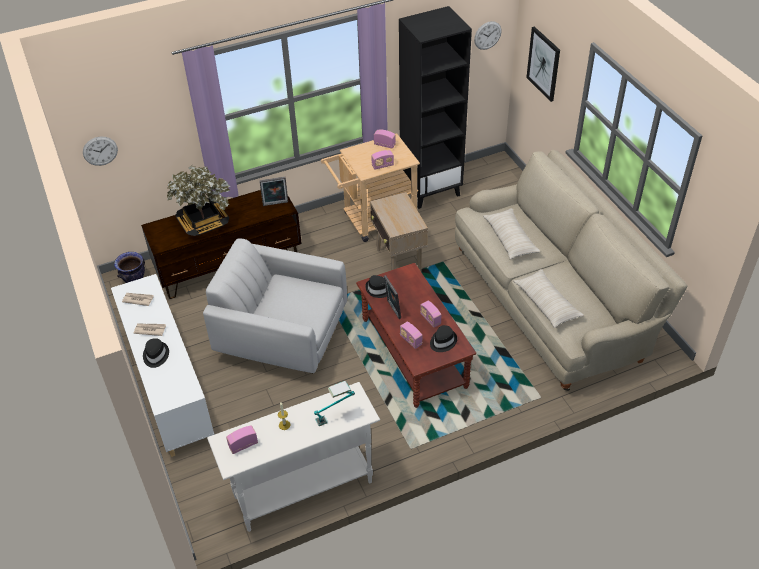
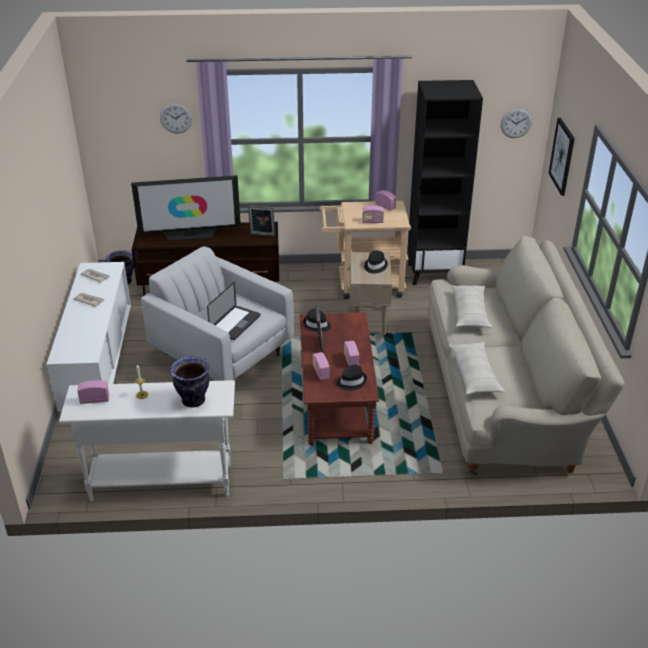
camera: 20 degrees right, 10 degrees down
wall clock [83,137,118,166] -> wall clock moved to [160,103,192,133]
black hat [143,338,169,368] -> black hat moved to [364,251,388,274]
potted plant [167,165,230,236] -> television [131,175,241,241]
table lamp [314,381,355,426] -> vase [170,356,210,408]
none -> laptop [207,282,260,340]

